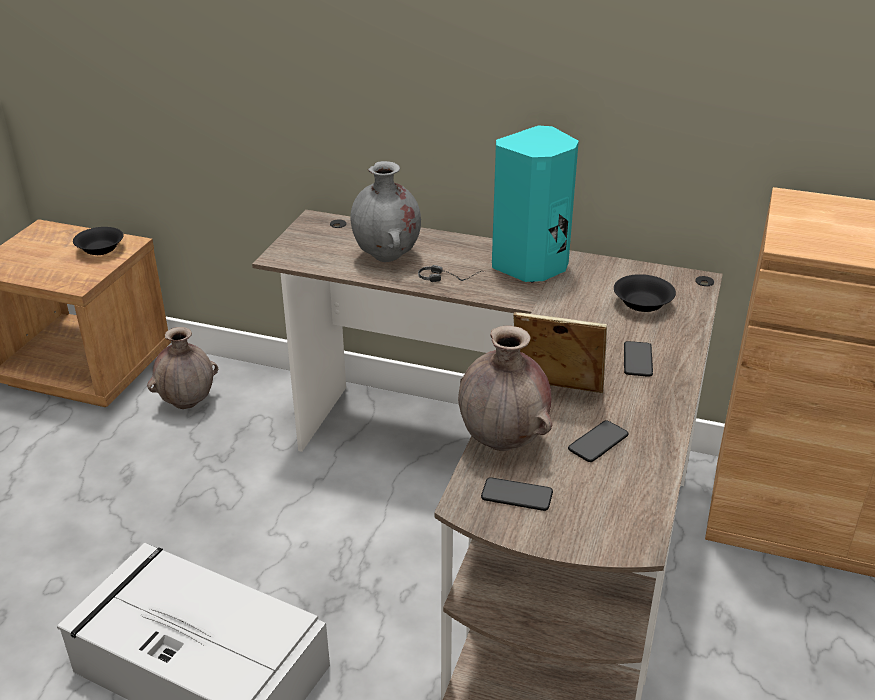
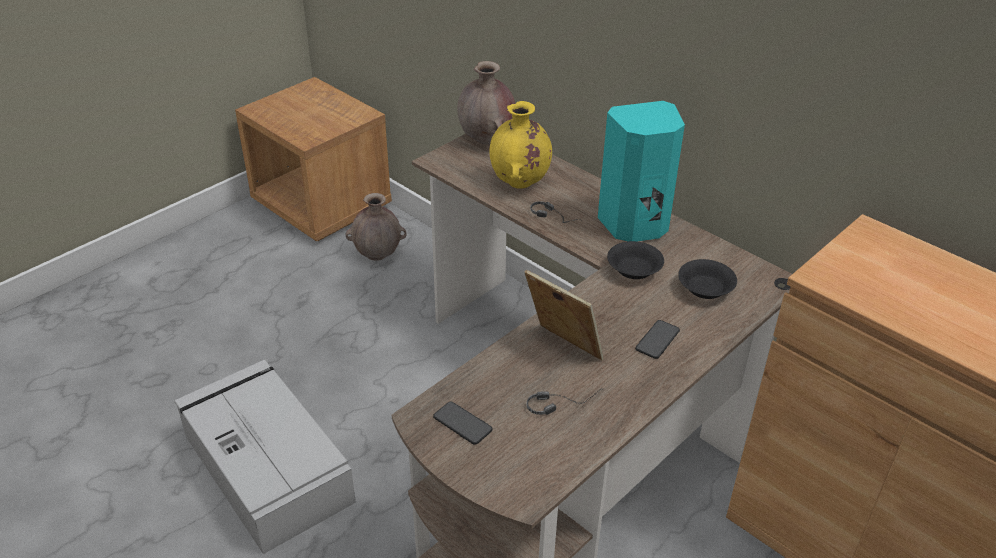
camera: 25 degrees right, 5 degrees up
black bowl [73,227,124,255] -> black bowl moved to [607,241,664,279]
grey vase [350,161,421,262] -> yellow vase [490,101,552,189]
brown vase [458,325,552,451] -> brown vase moved to [457,61,515,145]
phone [568,420,629,462] -> headphones [527,388,604,415]

